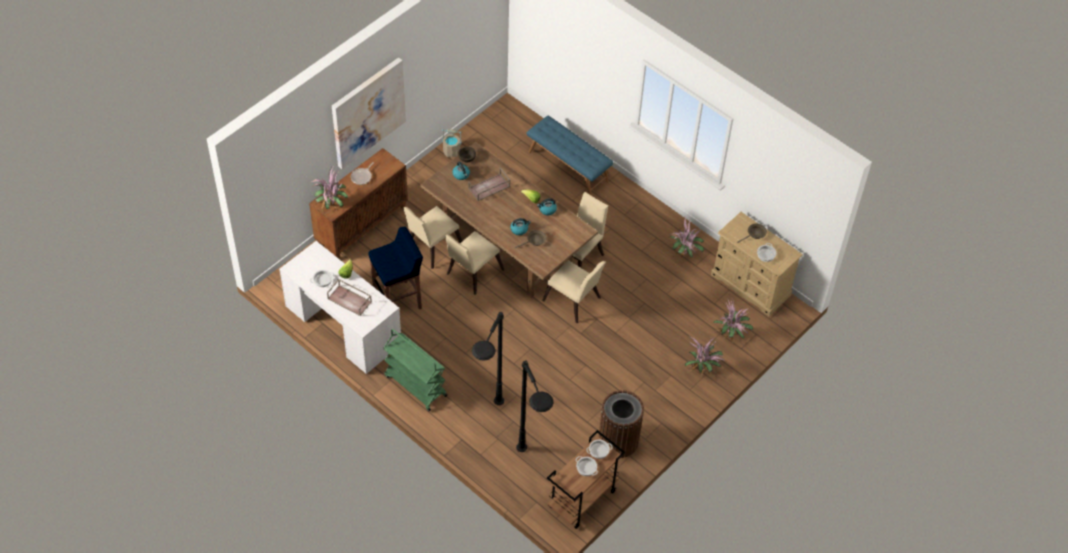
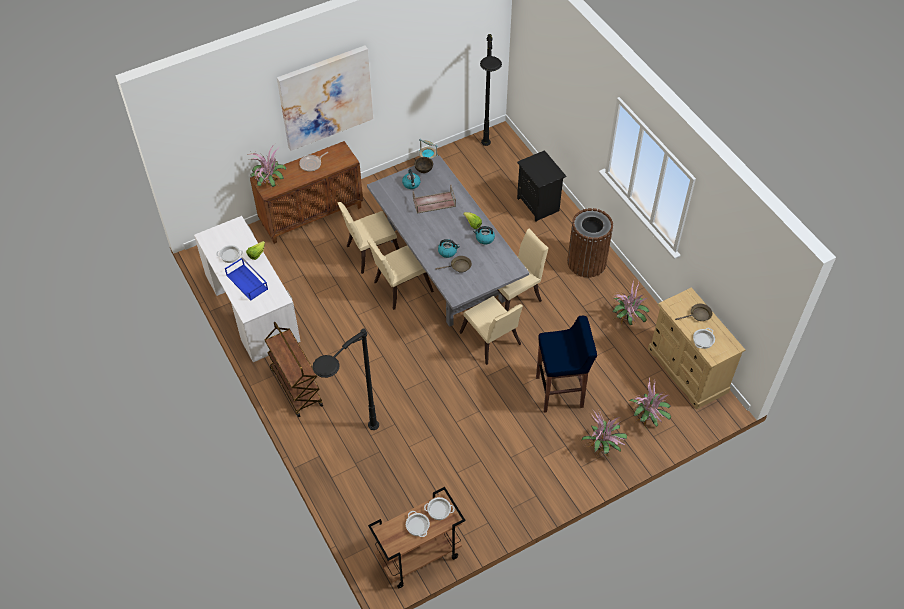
camera: 20 degrees right, 0 degrees up
brown tray [327,279,372,316] -> blue tray [225,258,268,301]
blue stool [368,227,423,309] -> blue stool moved to [536,316,597,413]
green cart [383,329,447,411] -> brown cart [264,322,323,417]
brown dining table [421,142,598,298] -> grey dining table [367,155,529,327]
black floor lamp [516,360,554,452] -> black floor lamp moved to [480,34,502,146]
blue bench [527,116,613,196] -> black nightstand [517,150,566,222]
brown trash can [599,390,644,458] -> brown trash can moved to [567,208,613,278]

